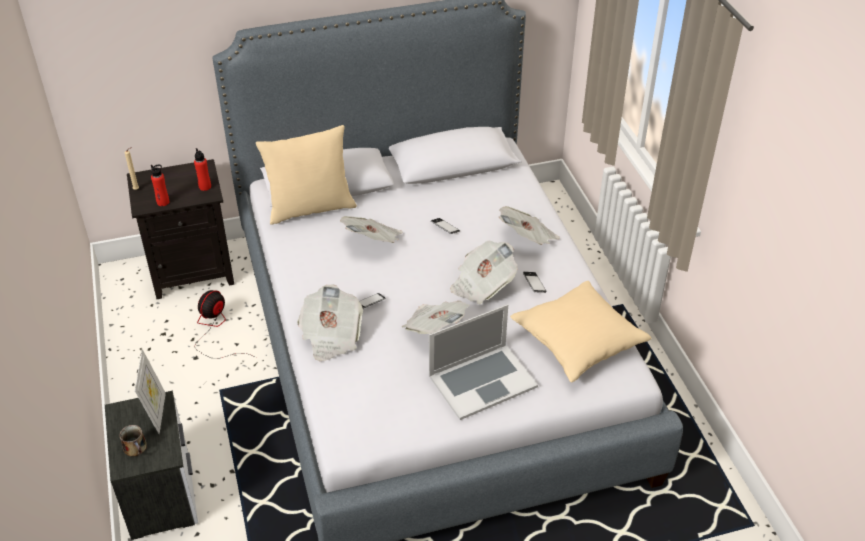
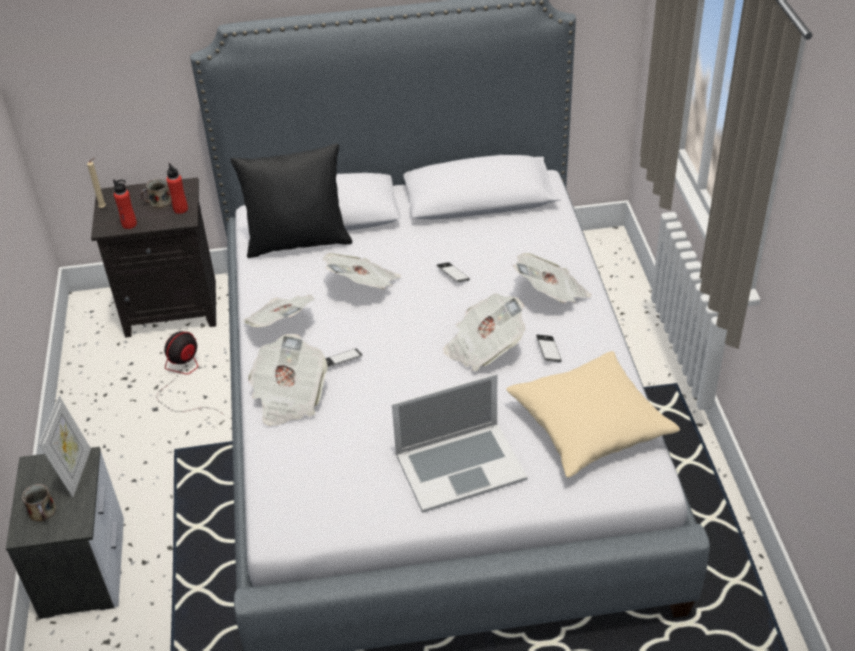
camera: 10 degrees right, 0 degrees up
beige pillow [256,125,357,225] -> black pillow [230,143,353,258]
newspaper [402,301,470,334] -> newspaper moved to [243,295,315,327]
none -> mug [140,179,172,208]

